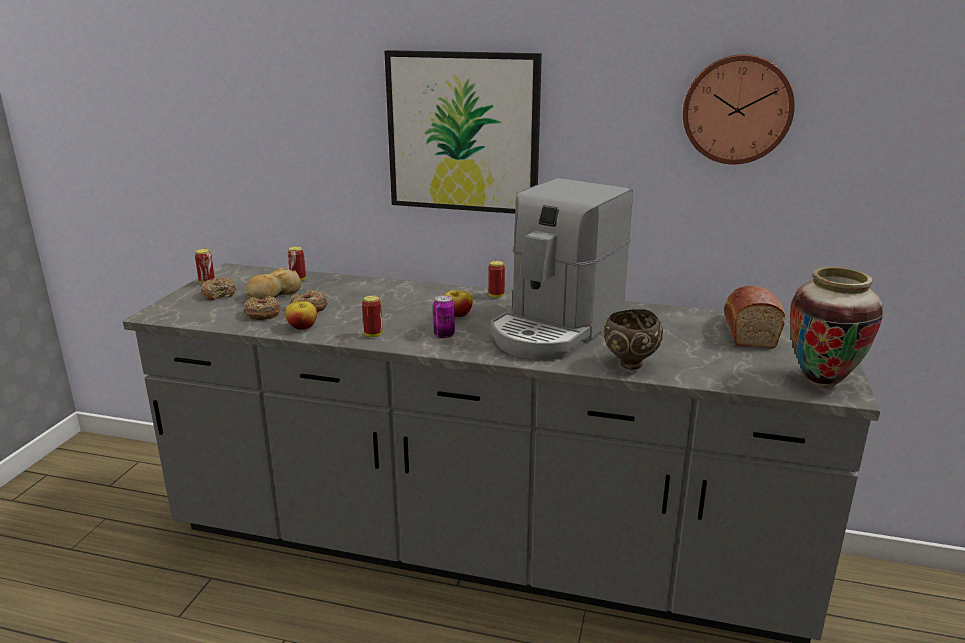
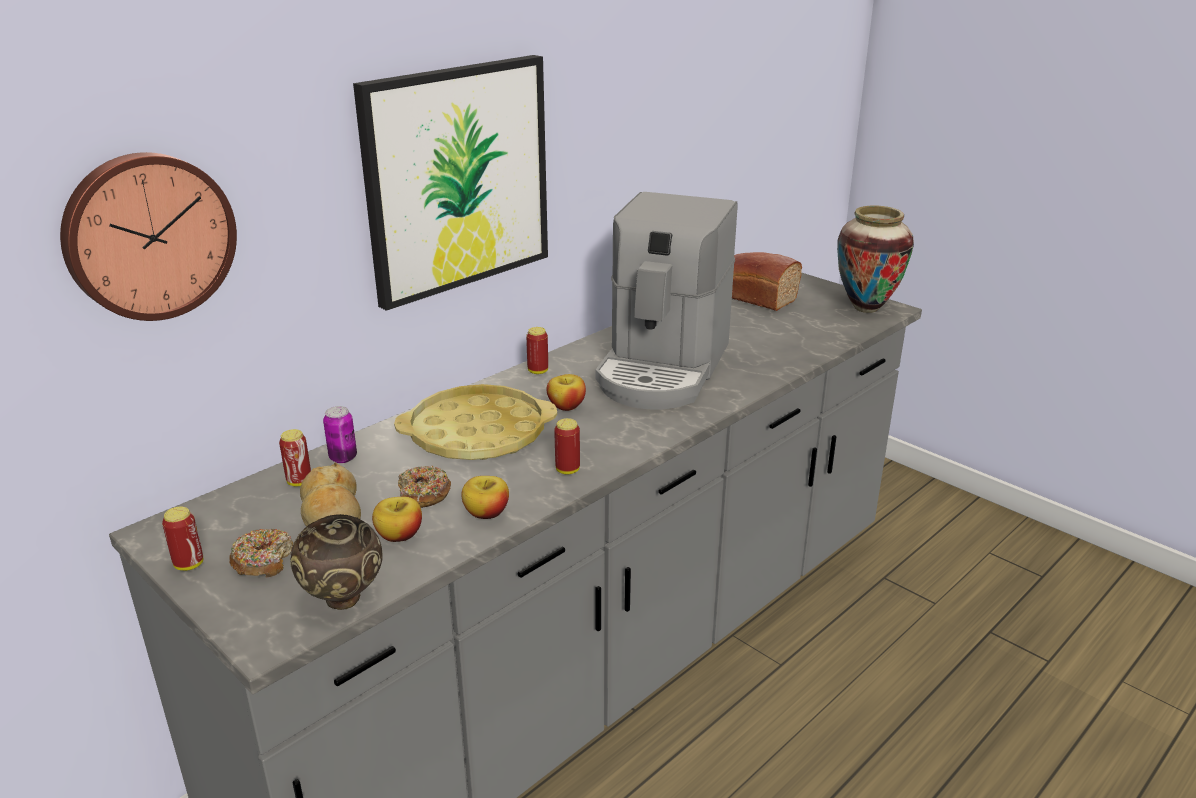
camera: 60 degrees left, 5 degrees up
donut [244,296,281,320] -> apple [372,497,422,542]
can [433,295,455,338] -> can moved to [323,406,357,463]
coffee machine [490,178,633,360] -> coffee machine turned 45 degrees clockwise [596,192,737,410]
brown bowl [604,309,663,370] -> brown bowl moved to [290,514,382,610]
wall clock [683,54,795,164] -> wall clock moved to [60,152,237,321]
none -> yellow tray [394,384,557,460]

